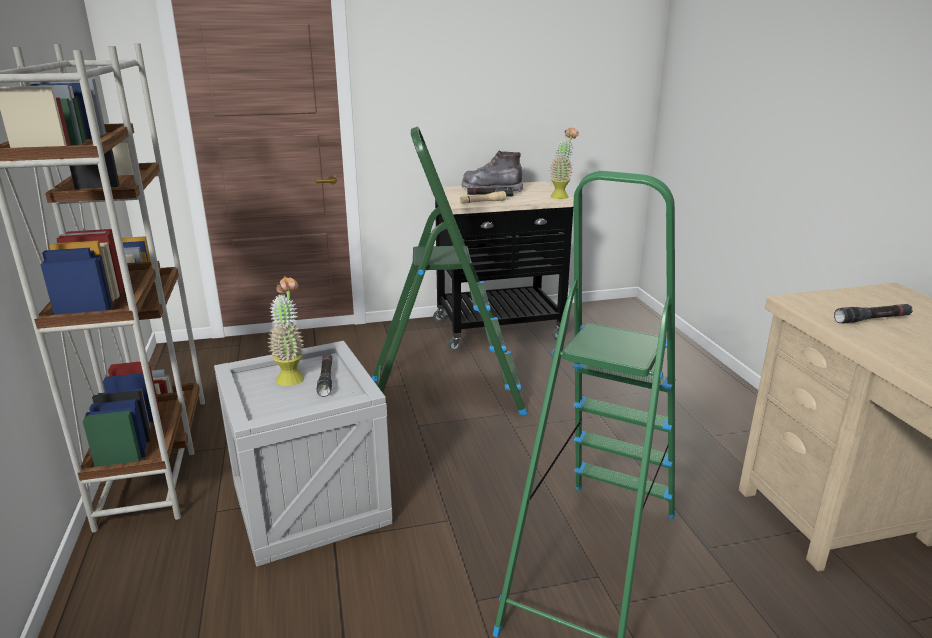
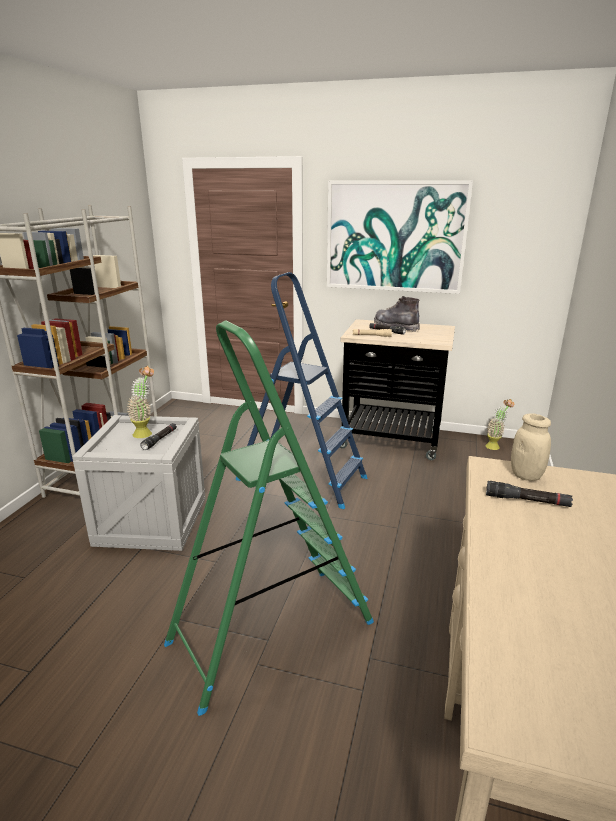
camera: 30 degrees right, 0 degrees up
green step ladder [372,126,527,415] -> blue step ladder [235,272,367,509]
potted plant [550,128,579,199] -> potted plant moved to [485,399,514,450]
none -> picture [327,181,473,294]
none -> beige jar [511,413,551,481]

